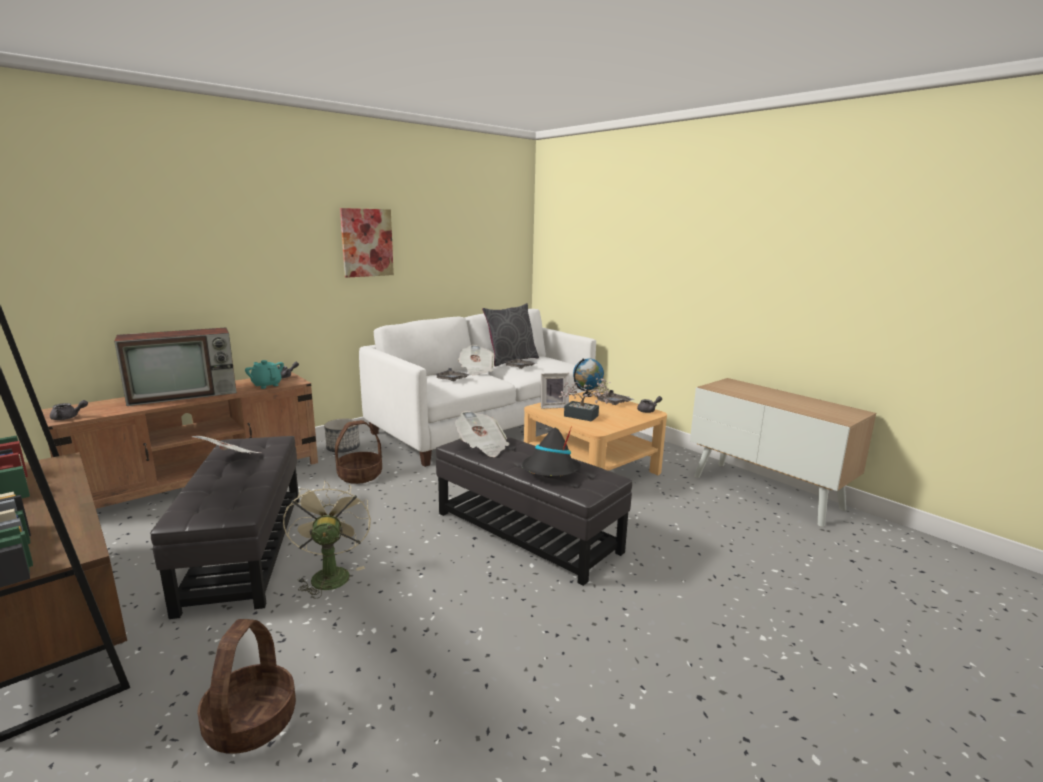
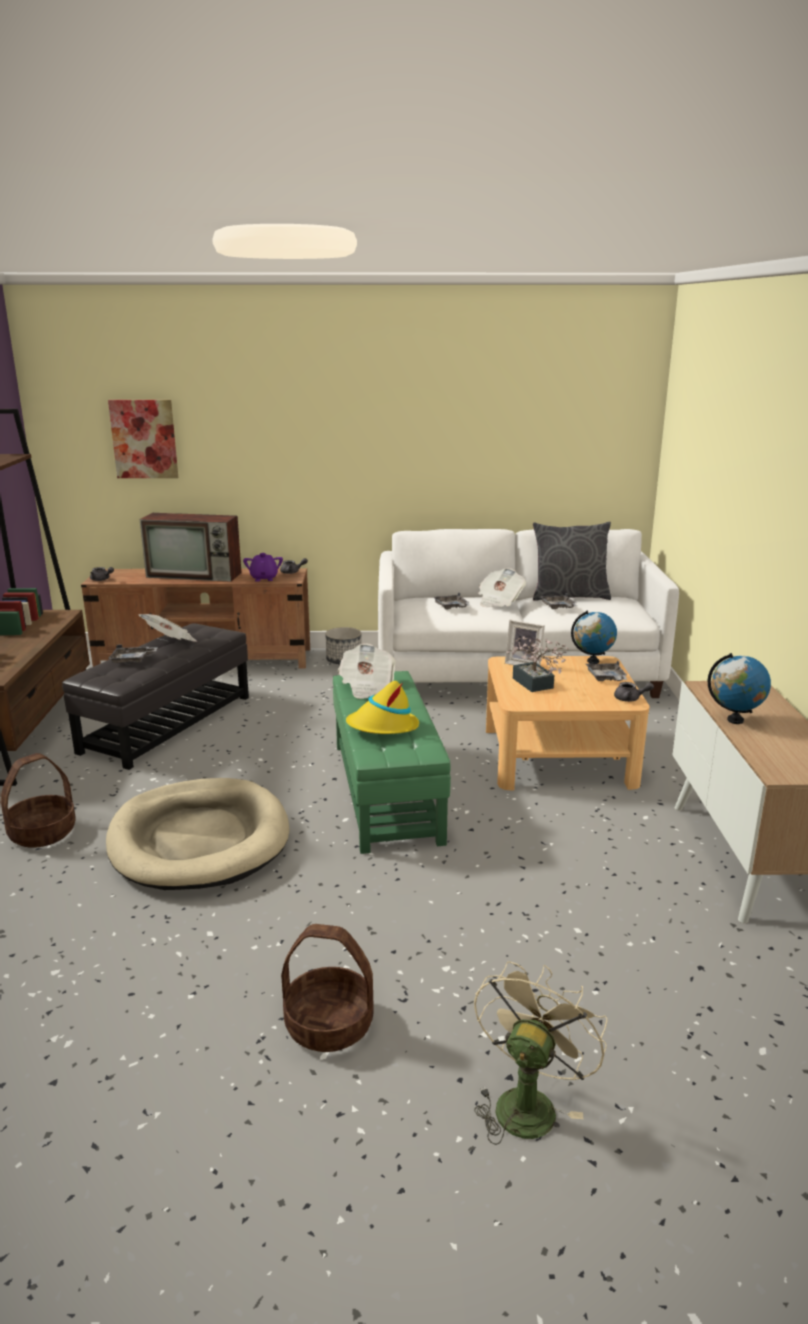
camera: 40 degrees right, 5 degrees up
turquoise teapot [245,360,284,389] -> purple teapot [243,553,283,582]
beige fan [283,480,371,598] -> beige fan moved to [474,961,607,1145]
basket [335,420,382,484] -> basket moved to [281,924,374,1052]
picture [340,208,394,278] -> picture moved to [108,400,178,478]
black ottoman [436,436,632,586] -> green ottoman [333,671,451,854]
black hat [522,426,581,476] -> yellow hat [346,681,419,734]
none -> beige dog bed [106,778,290,890]
none -> grey tray [108,644,157,663]
none -> globe [707,653,771,724]

